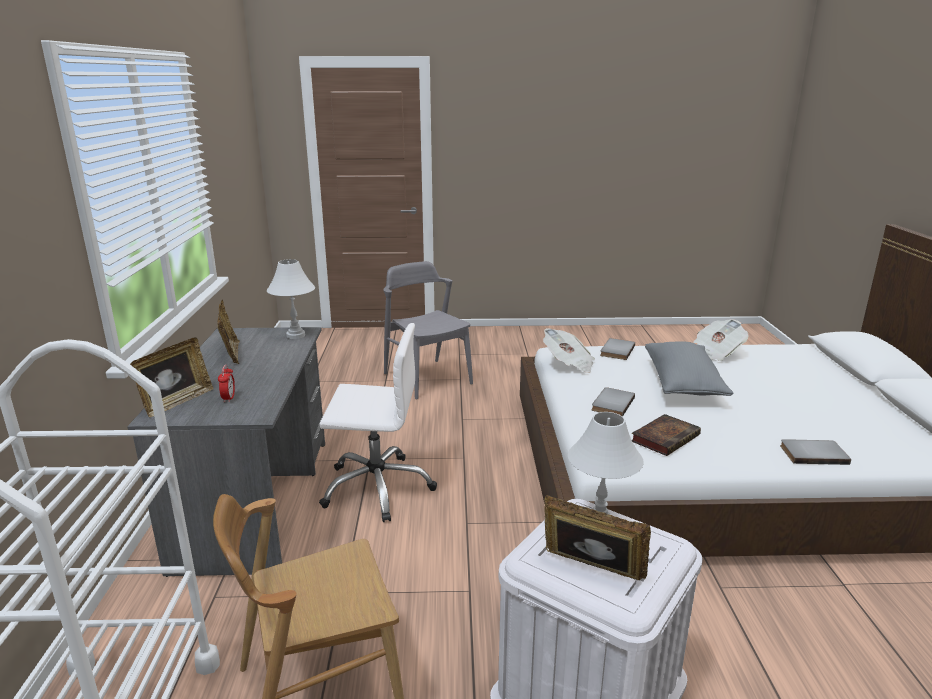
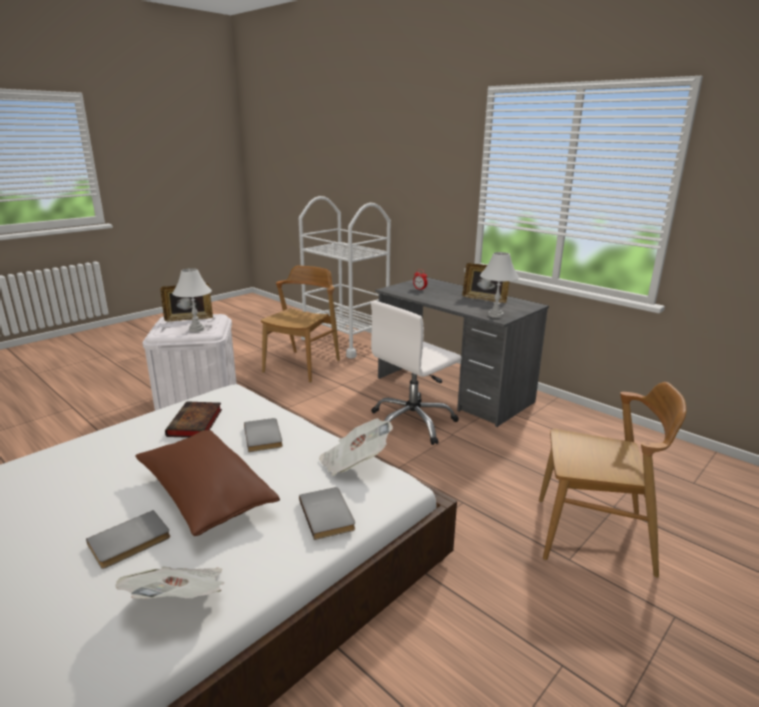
camera: 135 degrees right, 0 degrees up
picture frame [130,337,214,417] -> none
grey chair [383,261,473,400] -> brown chair [539,382,687,578]
grey pillow [645,342,733,396] -> brown pillow [135,430,280,536]
grey book [780,439,851,465] -> grey book moved to [86,510,170,569]

